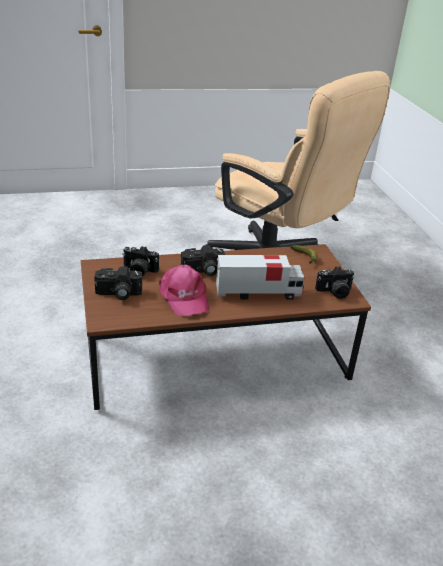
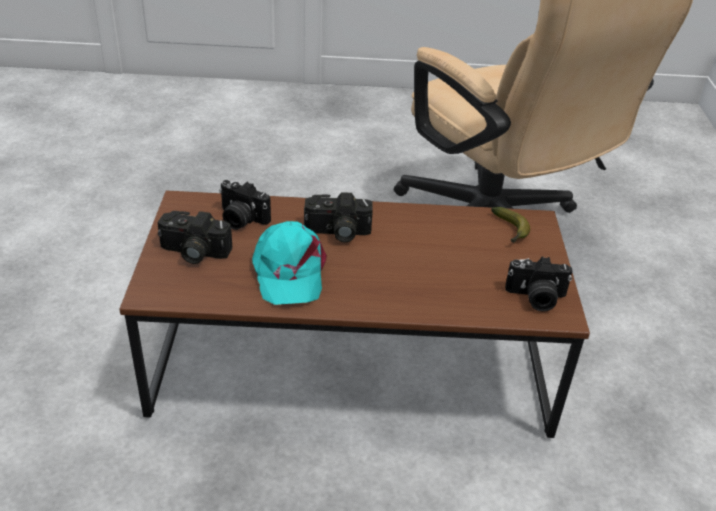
camera: 15 degrees right, 5 degrees up
pink cap [159,265,209,316] -> turquoise cap [252,221,327,305]
toy truck [216,255,304,300] -> none

